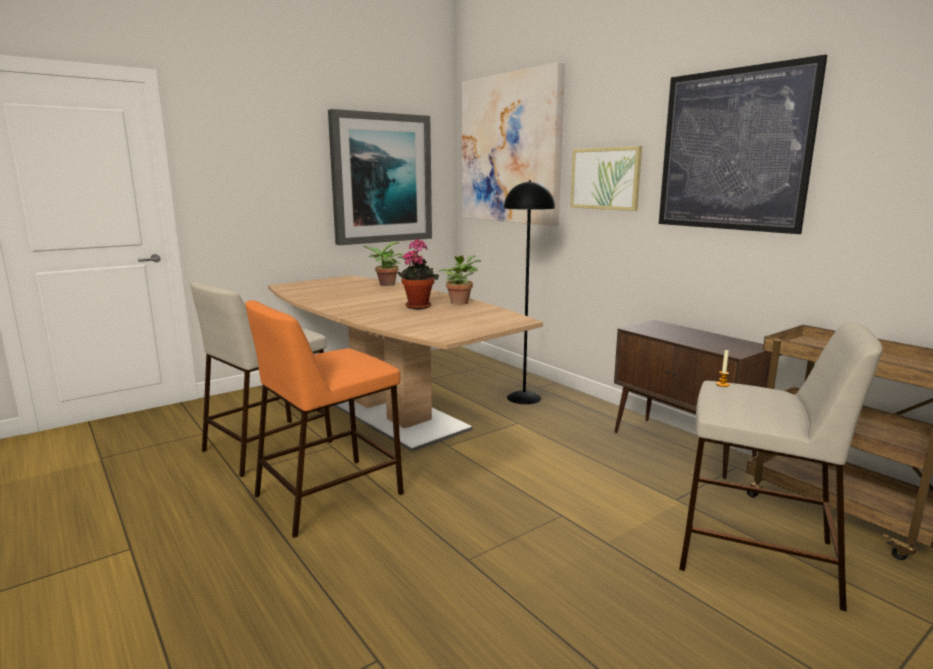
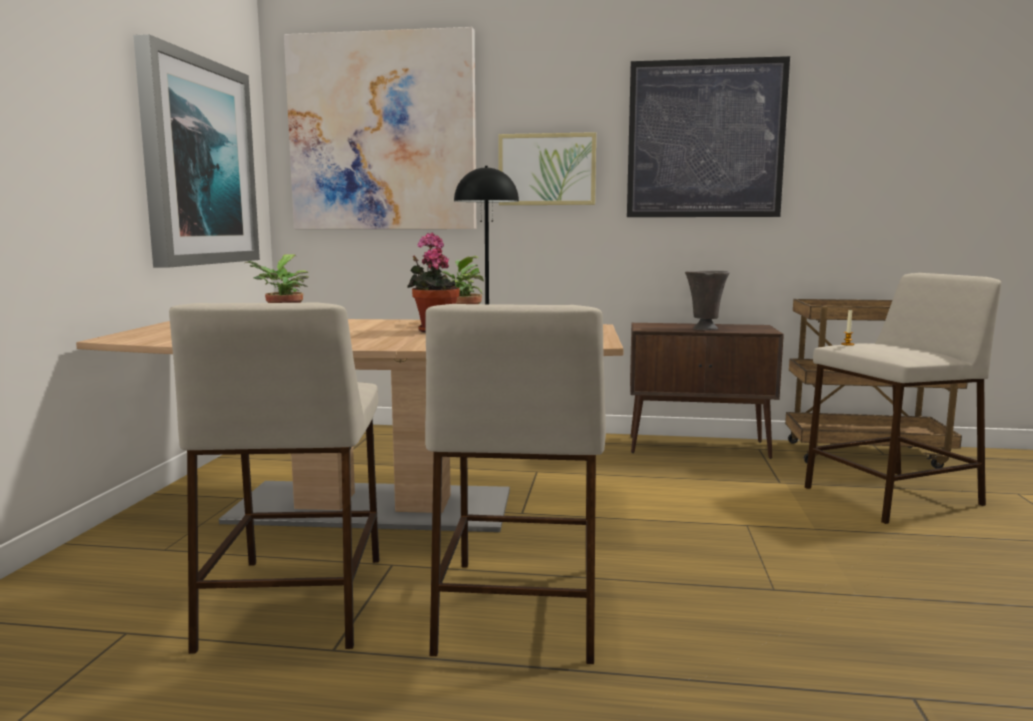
camera: 45 degrees left, 5 degrees down
orange stool [245,300,404,538] -> beige stool [425,304,606,664]
none -> grey vase [685,270,730,330]

